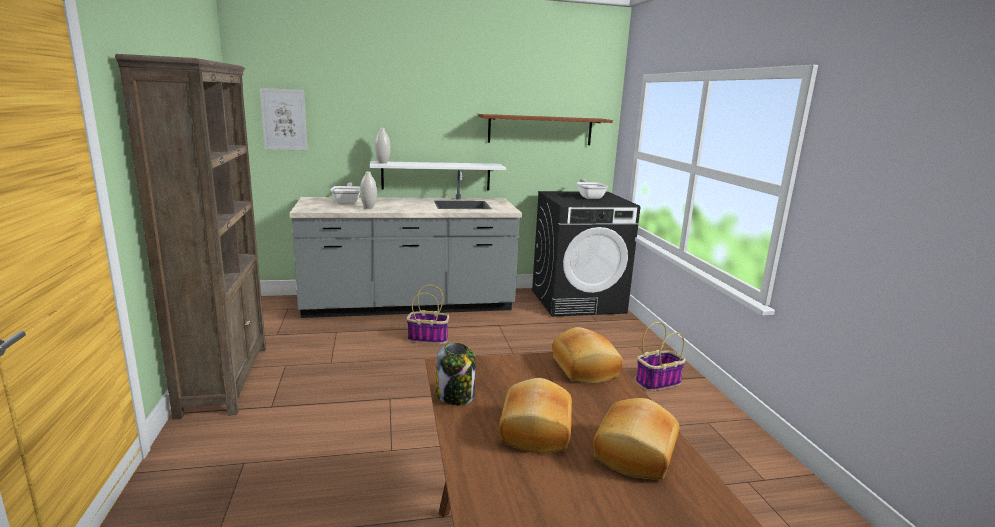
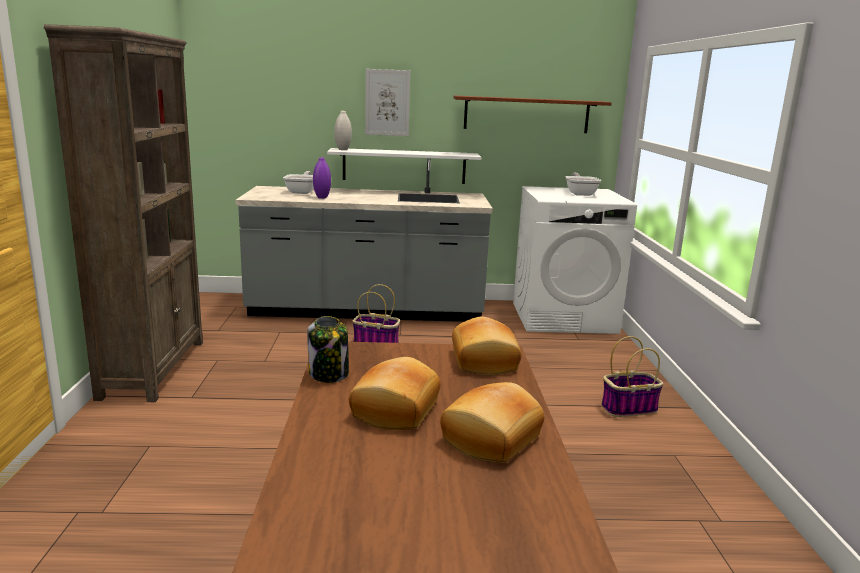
camera: 10 degrees right, 0 degrees up
picture [260,88,308,151] -> picture moved to [365,69,410,136]
white vase [360,172,377,209] -> purple vase [313,157,331,199]
black washing machine [532,191,640,317] -> white washing machine [513,186,637,334]

